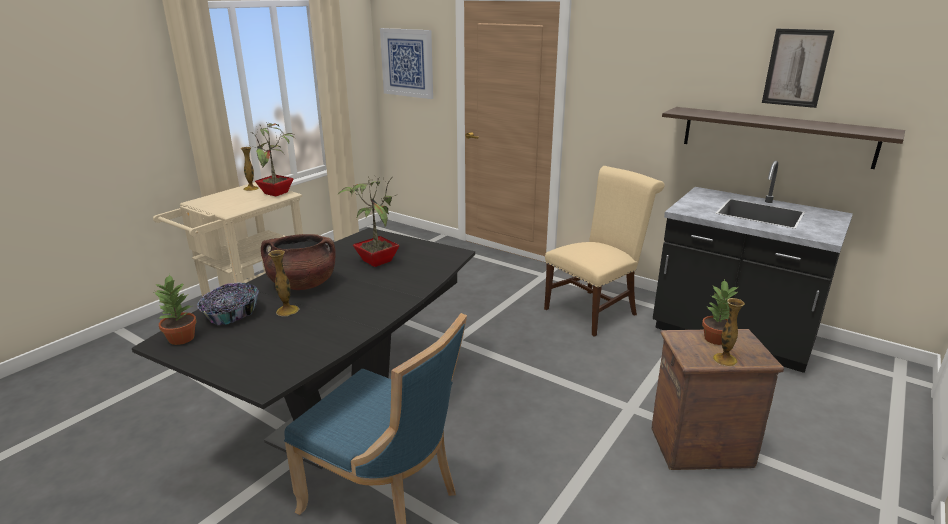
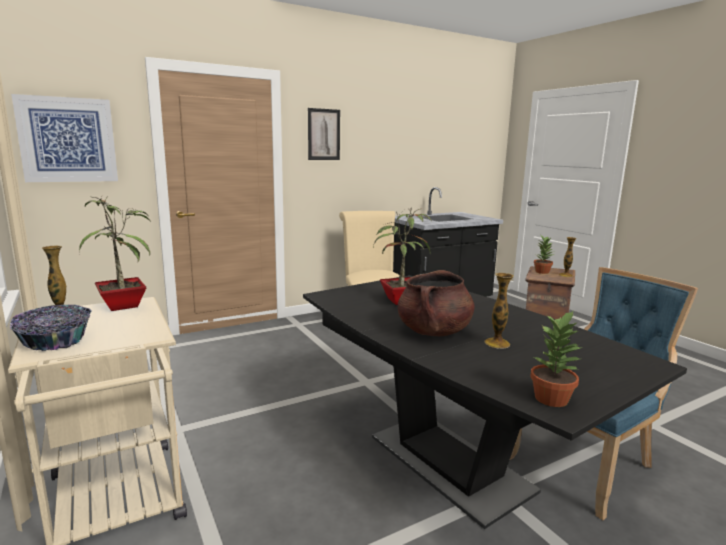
camera: 65 degrees left, 10 degrees down
bowl [197,282,259,325] -> bowl moved to [10,305,91,351]
shelf [662,107,905,169] -> none
picture [762,29,835,108] -> picture moved to [308,108,340,160]

